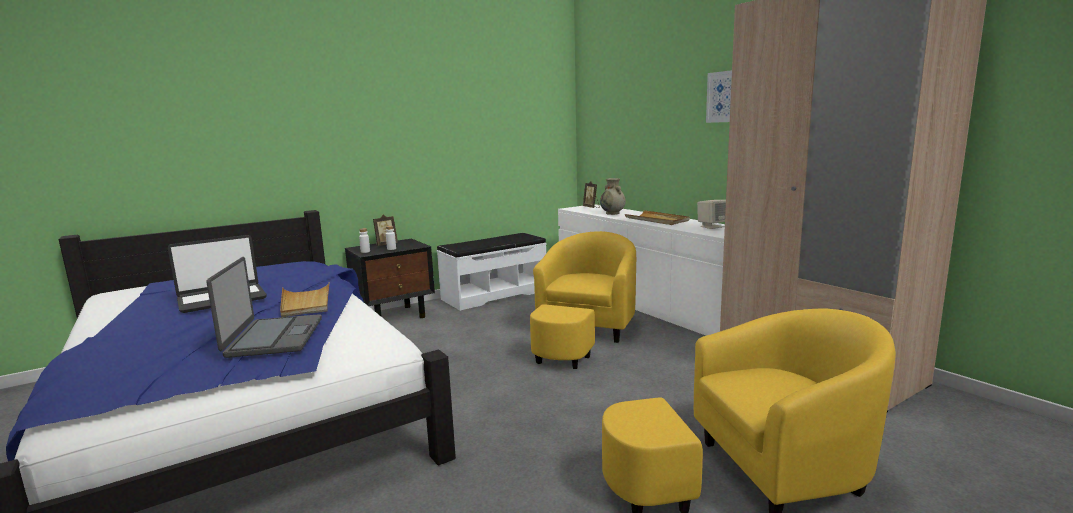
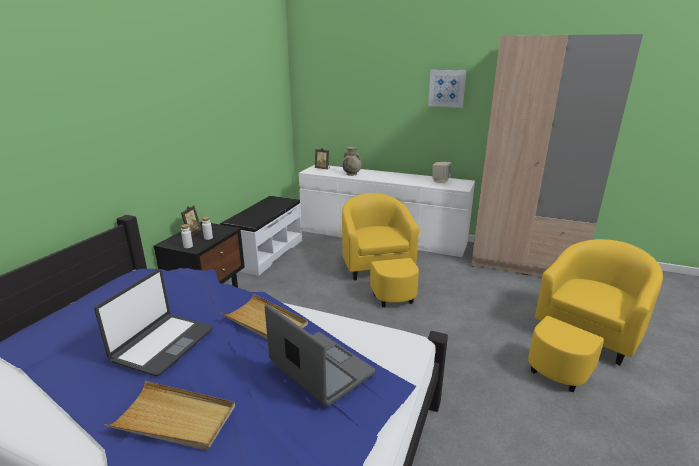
camera: 35 degrees left, 10 degrees up
beige tray [625,210,689,225] -> beige tray moved to [104,381,235,450]

